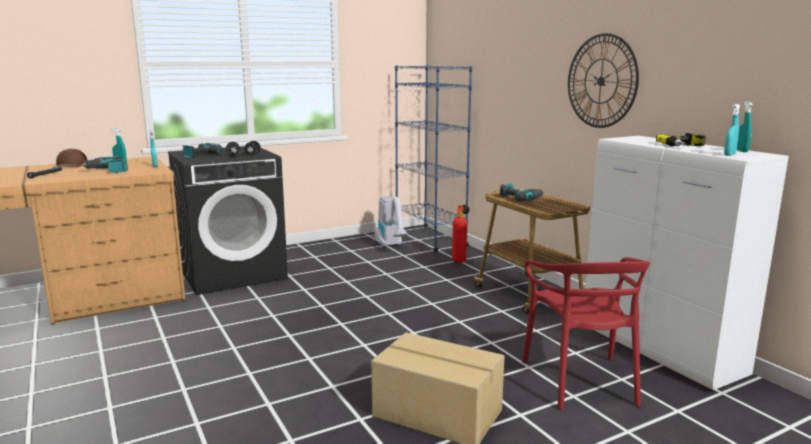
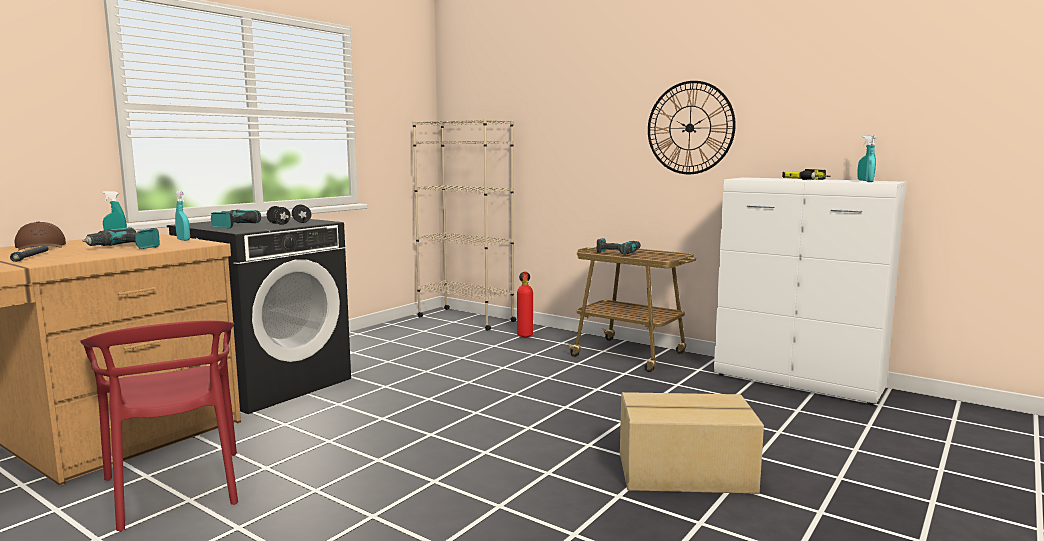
camera: 25 degrees left, 5 degrees down
vacuum cleaner [374,196,409,247] -> none
blue bookcase [395,65,472,252] -> beige bookcase [413,119,516,331]
red chair [522,257,650,410] -> red chair moved to [80,320,238,531]

